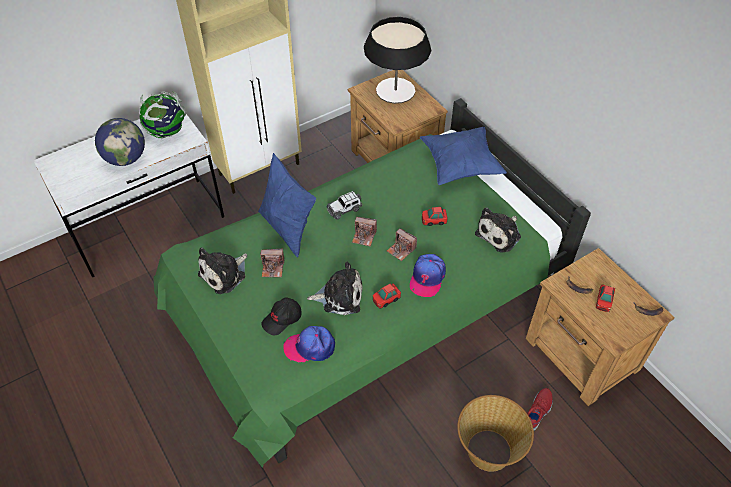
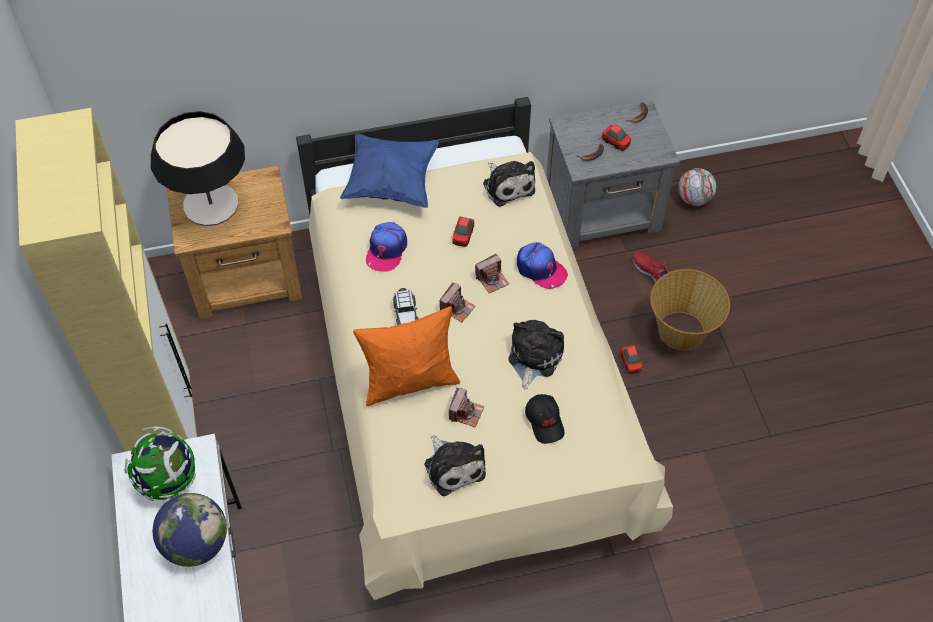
camera: 70 degrees left, 5 degrees up
green bed [153,98,591,468] -> beige bed [296,97,673,600]
blue pillow [258,153,316,257] -> orange pillow [353,306,460,406]
cap [283,326,335,362] -> cap moved to [366,222,407,272]
toy car [373,284,401,309] -> toy car moved to [620,345,643,374]
brown nightstand [526,248,675,406] -> grey nightstand [546,100,680,248]
none -> football [678,168,716,206]

